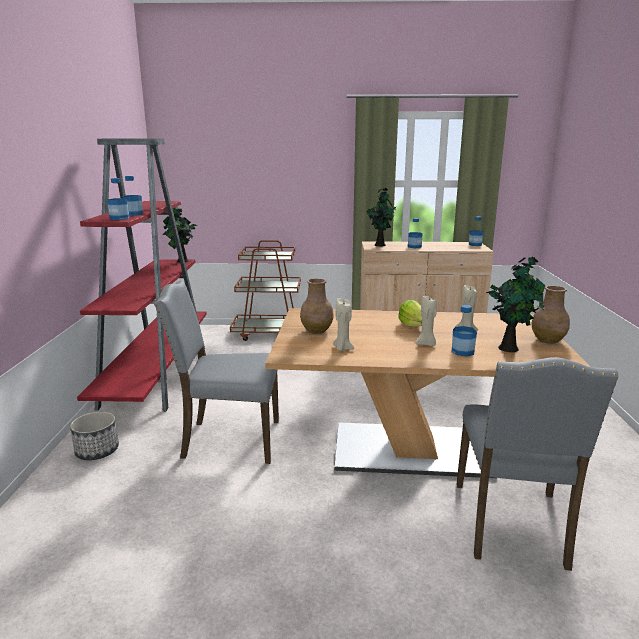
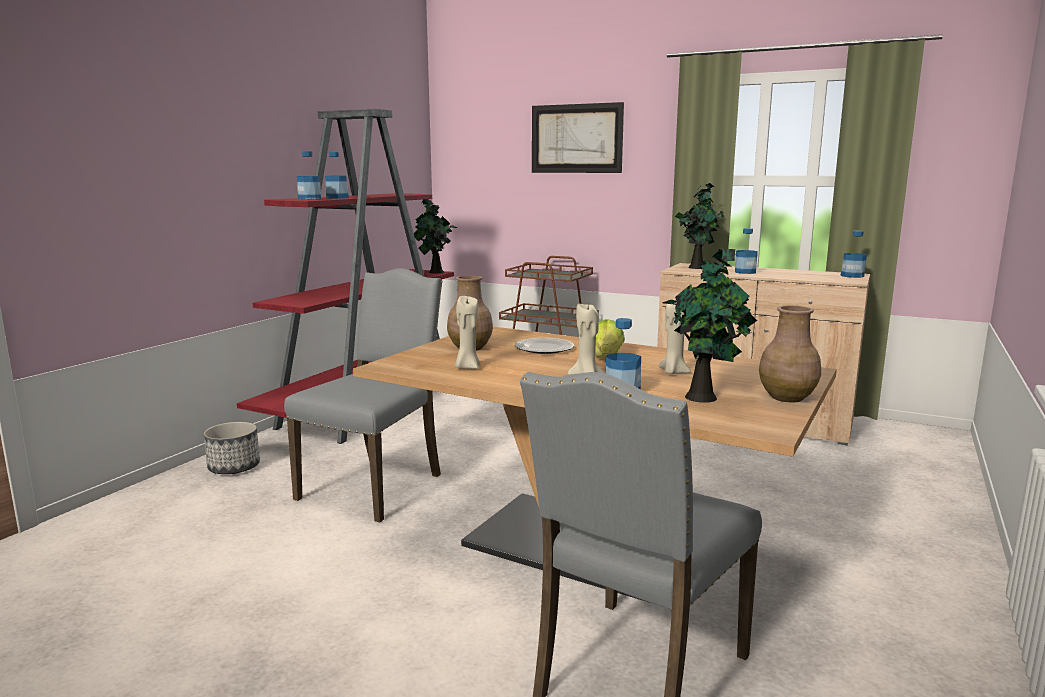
camera: 25 degrees right, 5 degrees down
grey chair [154,281,279,464] -> grey chair turned 90 degrees clockwise [284,268,443,522]
none -> plate [515,338,574,354]
none -> picture [532,102,624,173]

